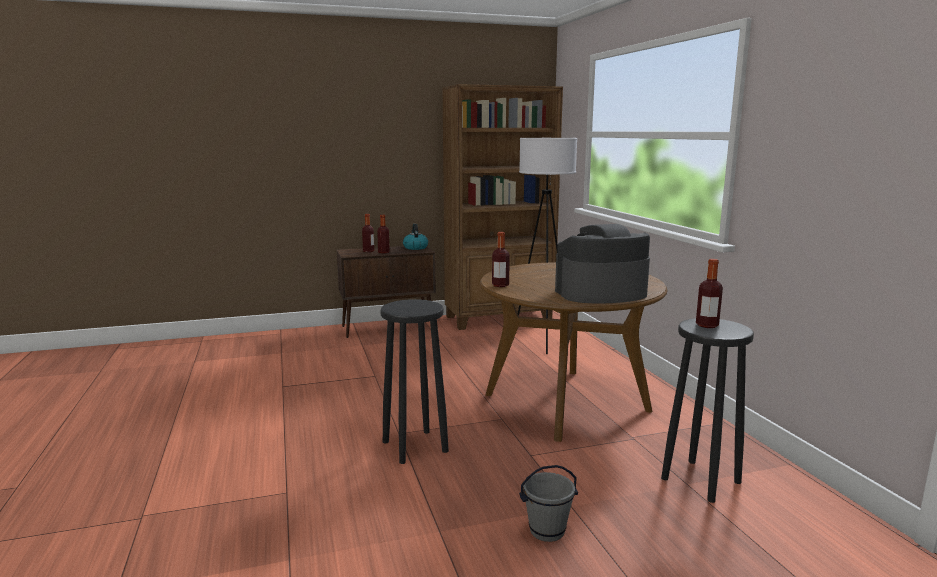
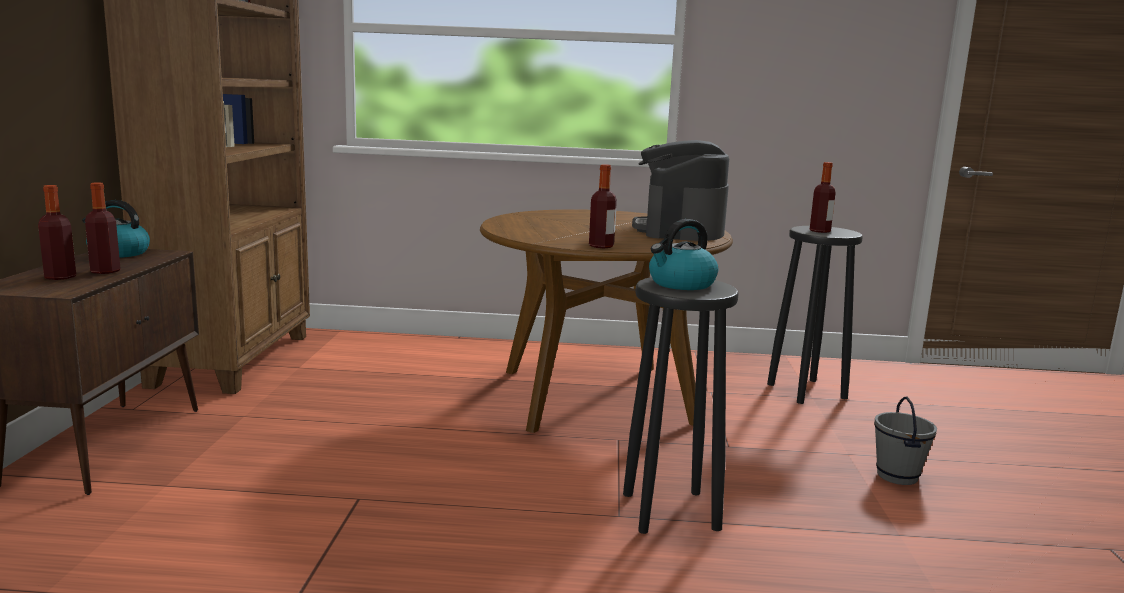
camera: 70 degrees left, 0 degrees up
white floor lamp [518,138,578,354] -> none
none -> kettle [649,219,718,290]

